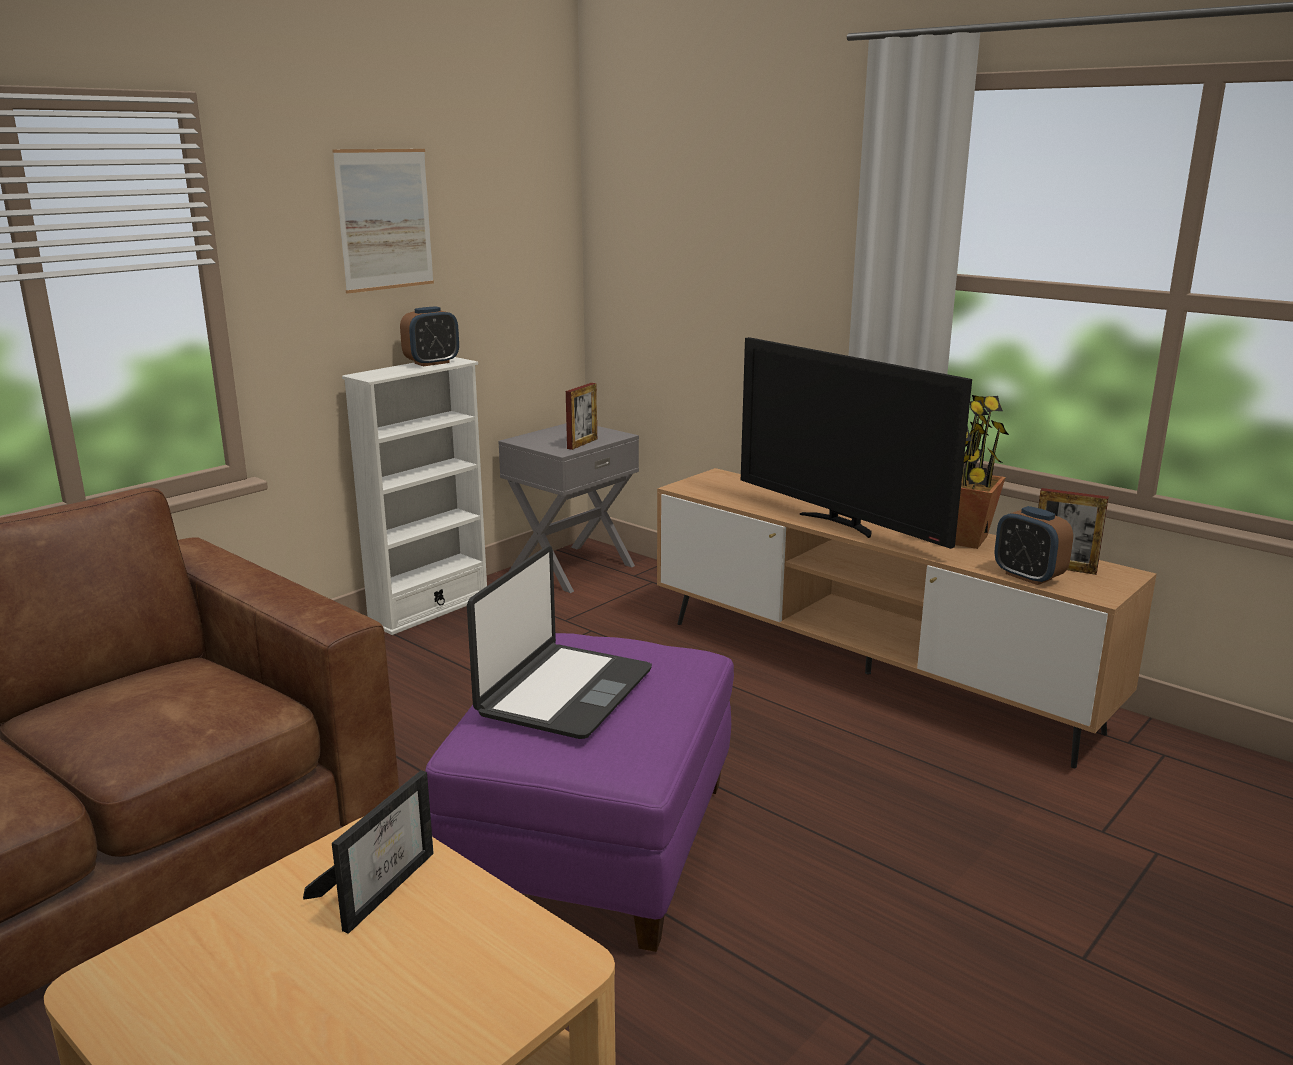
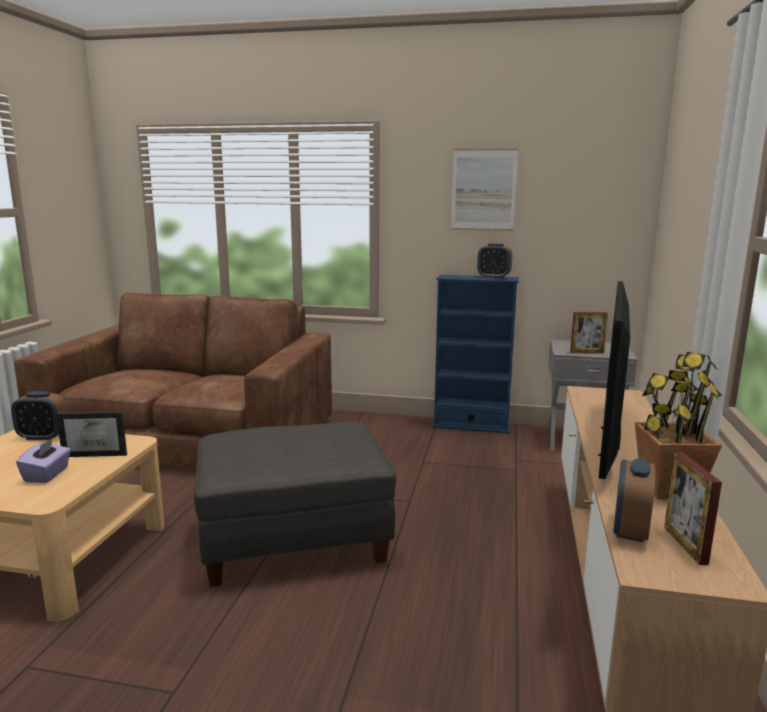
camera: 60 degrees right, 5 degrees down
white bookcase [342,357,487,635] -> blue bookcase [432,275,519,434]
purple ottoman [425,633,734,952] -> grey ottoman [194,422,396,587]
laptop [467,546,652,739] -> none
none -> alarm clock [11,391,67,440]
none -> purple tissue box [16,437,71,483]

